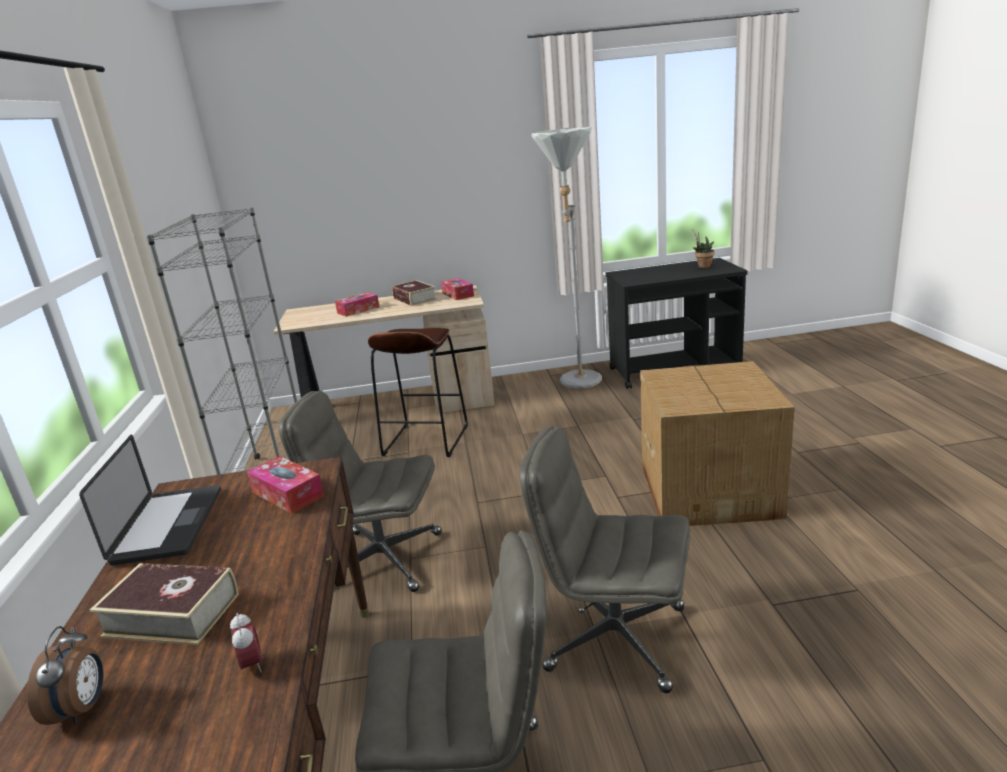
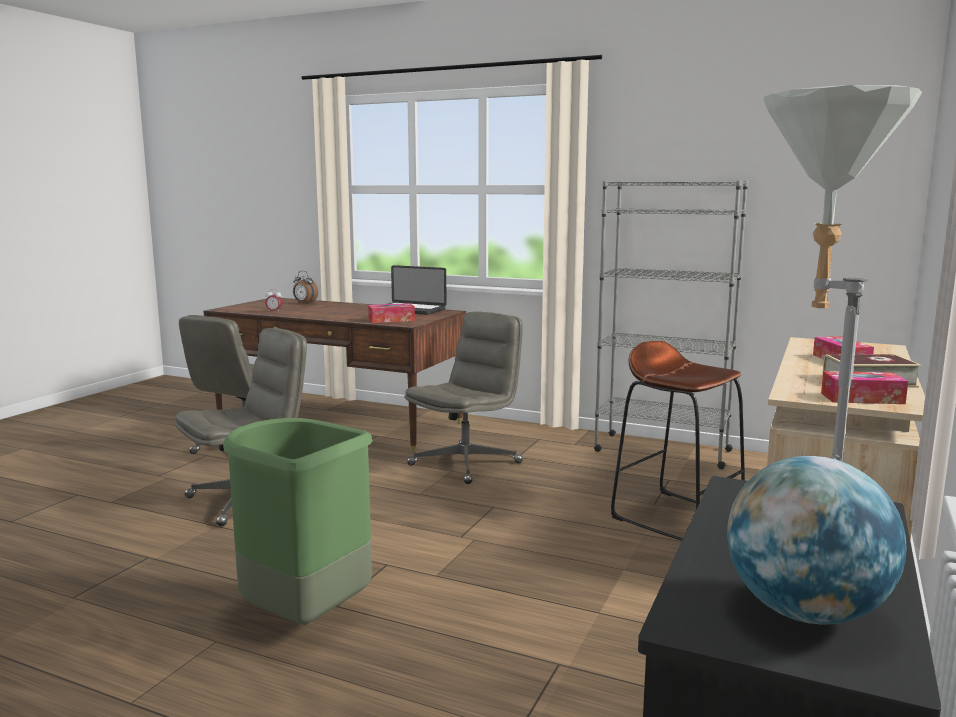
camera: 120 degrees right, 10 degrees down
book [90,563,239,645] -> none
cardboard box [640,361,795,526] -> green trash can [223,418,373,625]
potted plant [692,229,715,268] -> globe [727,456,906,625]

